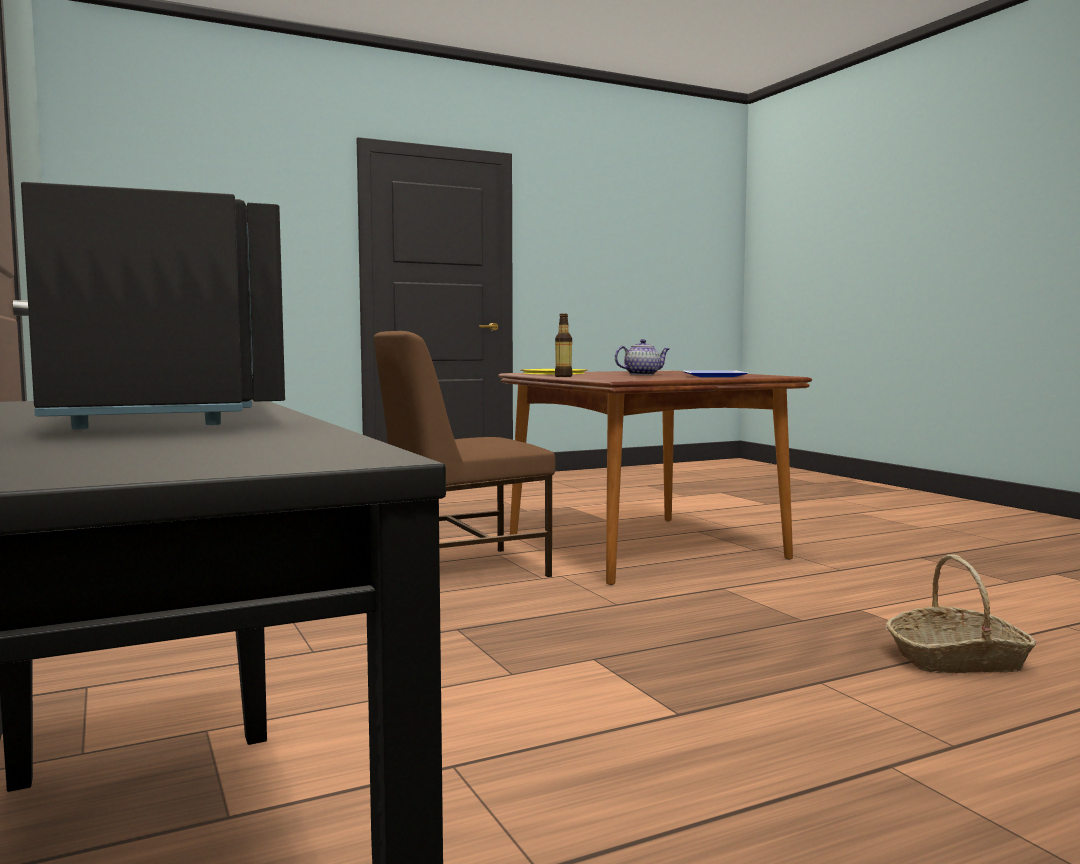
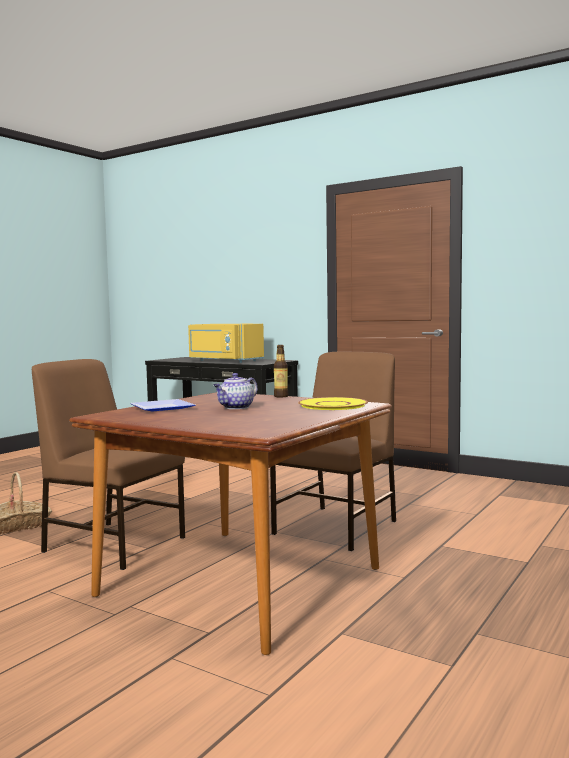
camera: 150 degrees right, 0 degrees up
black microwave [21,182,285,429] -> yellow microwave [188,324,264,363]
none -> brown chair [32,359,185,570]

